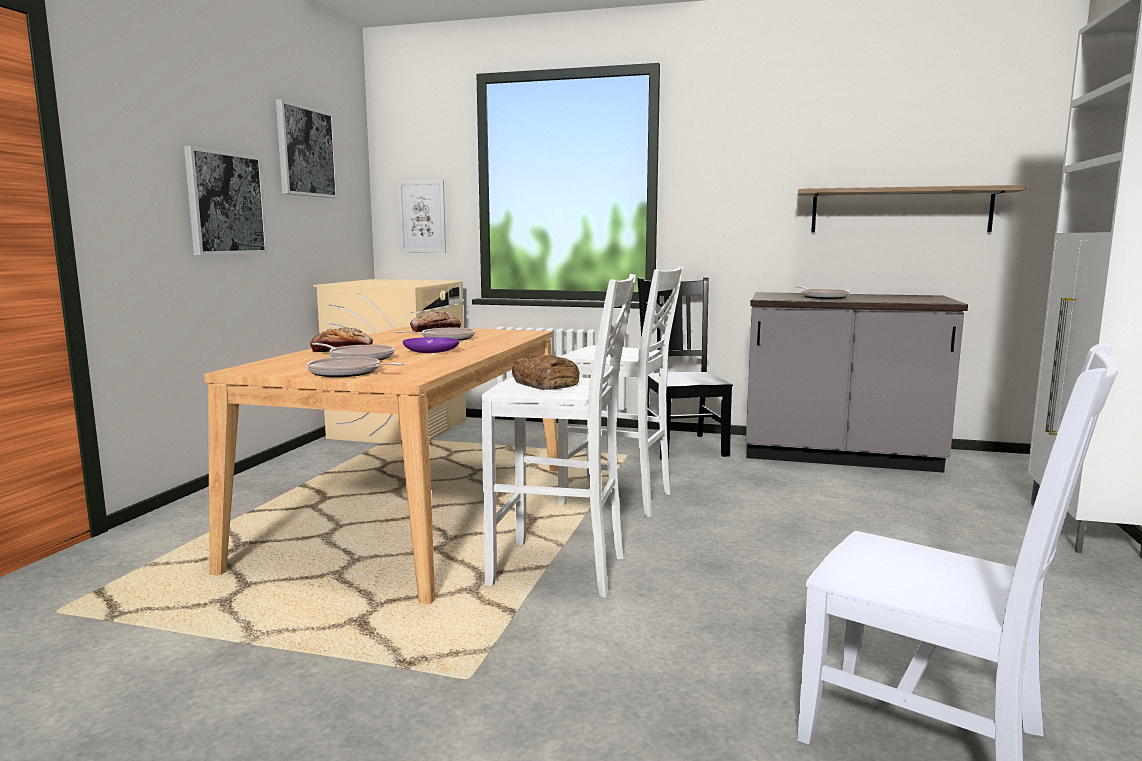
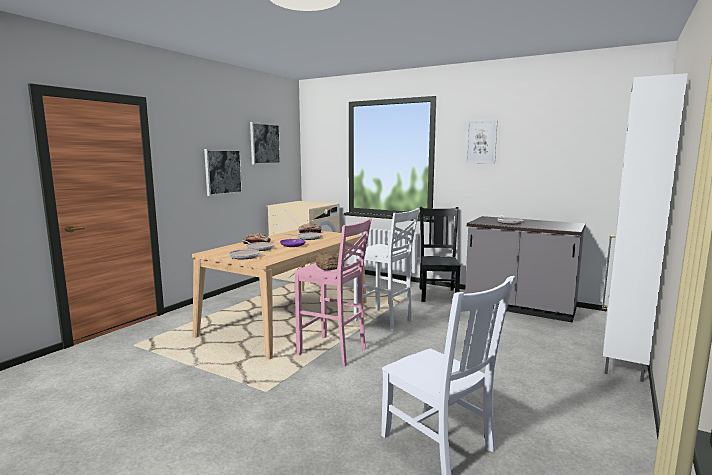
camera: 15 degrees right, 0 degrees up
picture [398,180,446,253] -> picture moved to [465,119,498,164]
white stool [481,274,636,598] -> pink stool [294,218,372,366]
shelf [798,185,1027,232] -> none

